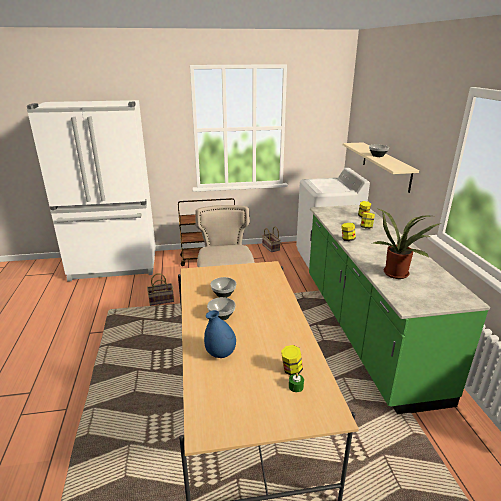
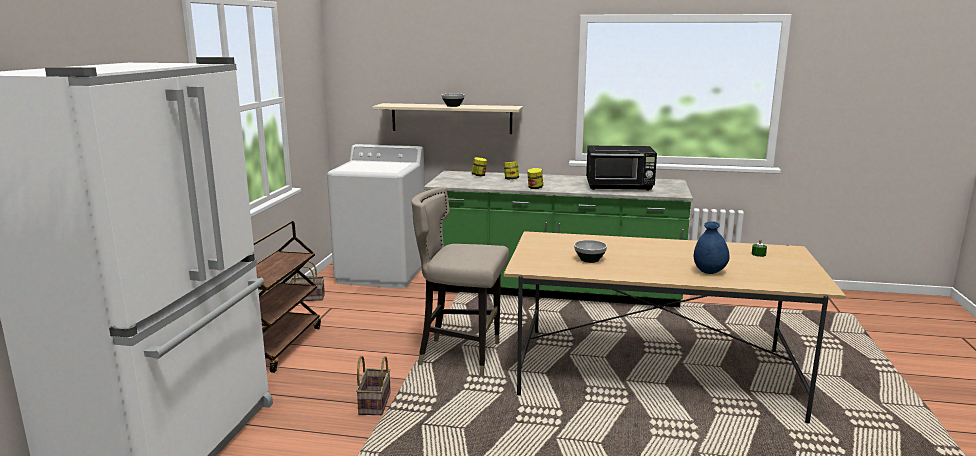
camera: 70 degrees left, 10 degrees down
bowl [207,297,236,320] -> none
jar [281,345,303,375] -> none
potted plant [374,209,442,279] -> black microwave [586,146,657,191]

